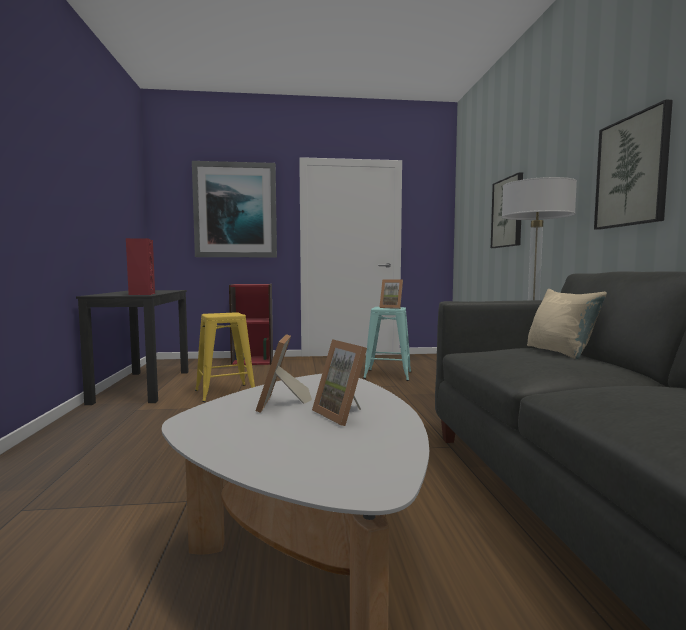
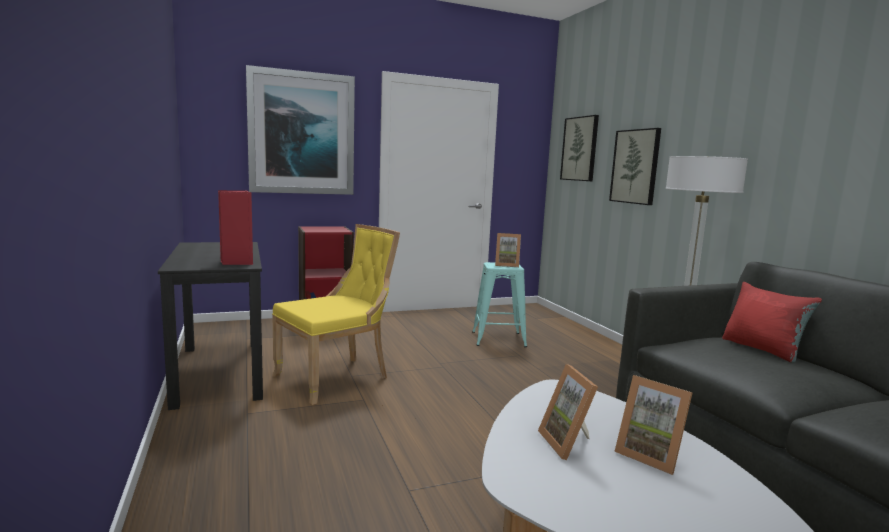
camera: 15 degrees left, 5 degrees up
yellow stool [195,312,255,402] -> yellow chair [272,224,400,405]
beige pillow [527,289,607,359] -> red pillow [722,282,822,363]
picture [594,99,673,230] -> picture moved to [560,115,599,181]

